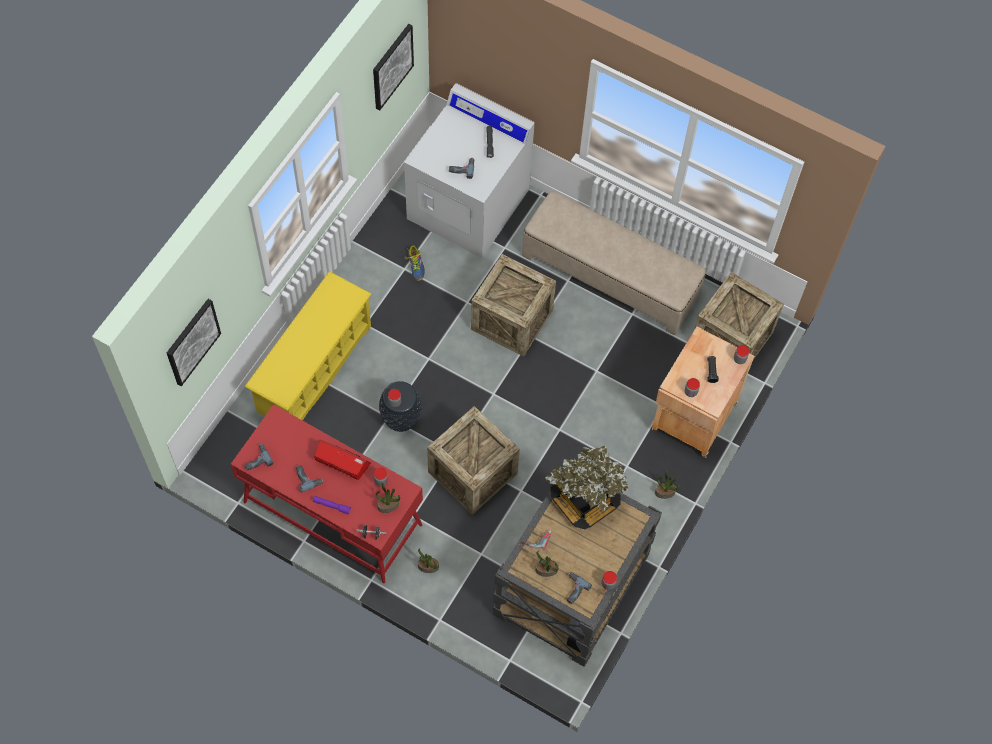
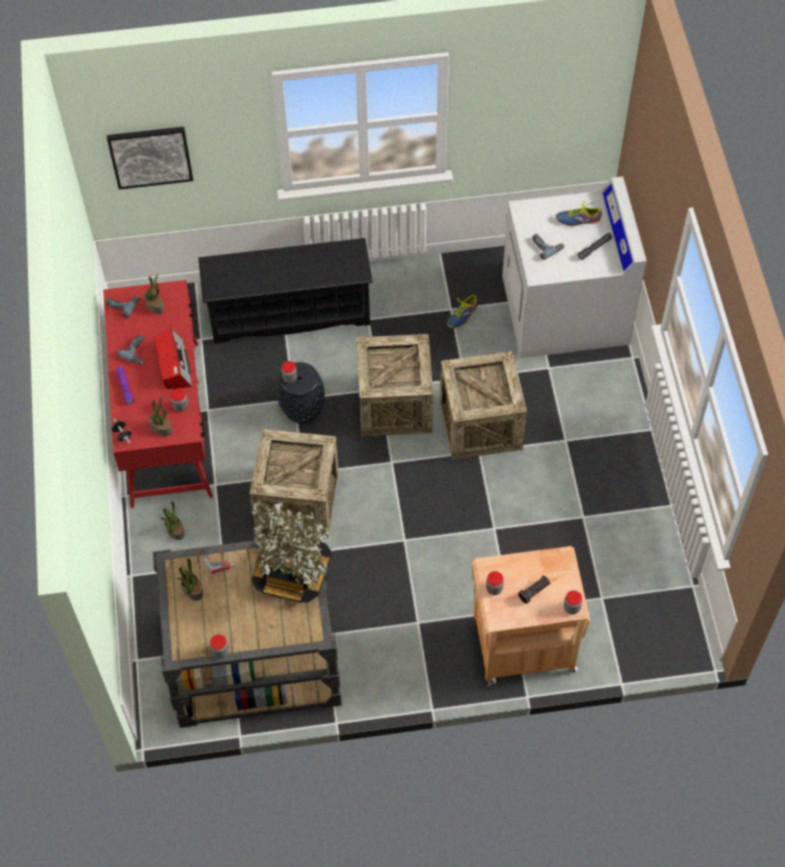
camera: 55 degrees right, 5 degrees down
yellow shoe rack [244,271,371,421] -> black shoe rack [198,238,373,344]
picture [373,24,414,111] -> none
beige bench [522,191,706,335] -> none
power drill [567,572,592,604] -> none
potted plant [655,470,679,499] -> potted plant moved to [144,275,164,314]
crate [694,272,784,360] -> crate moved to [356,334,433,437]
none -> shoe [555,201,601,226]

